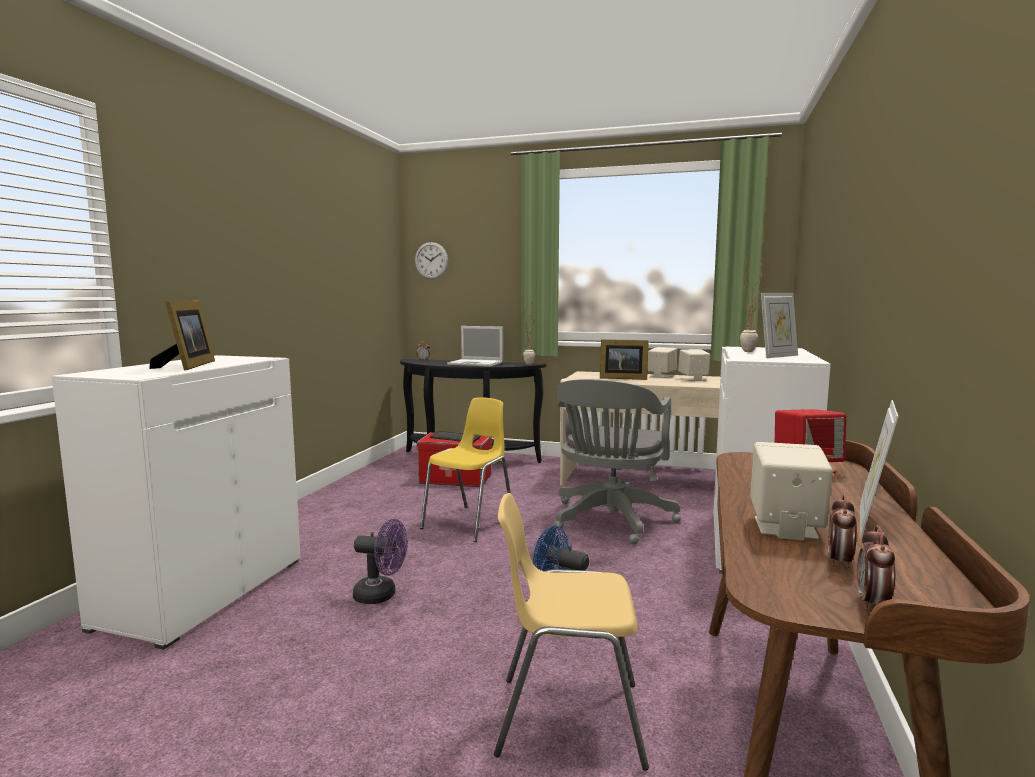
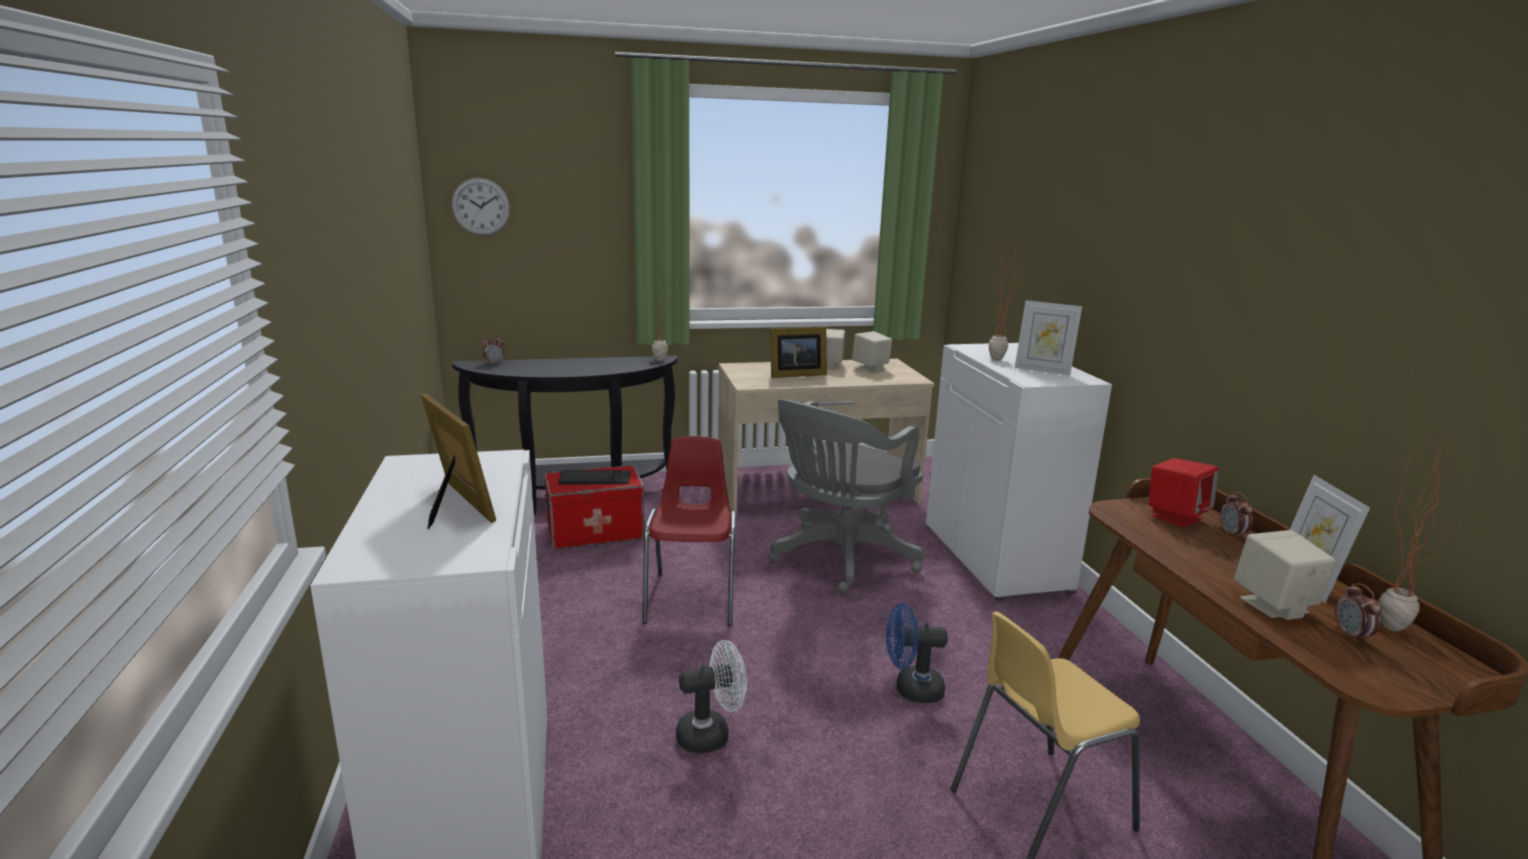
camera: 30 degrees left, 10 degrees up
purple fan [353,519,408,604] -> white fan [676,640,747,754]
yellow chair [420,397,511,542] -> red chair [643,436,736,627]
laptop [447,326,503,367] -> none
grey office chair [554,379,681,544] -> grey office chair turned 45 degrees clockwise [769,399,924,593]
picture frame [761,293,798,358] -> picture frame turned 90 degrees clockwise [1015,300,1082,376]
alarm clock [857,525,895,611] -> alarm clock moved to [1220,492,1253,539]
none -> potted plant [1379,437,1452,632]

